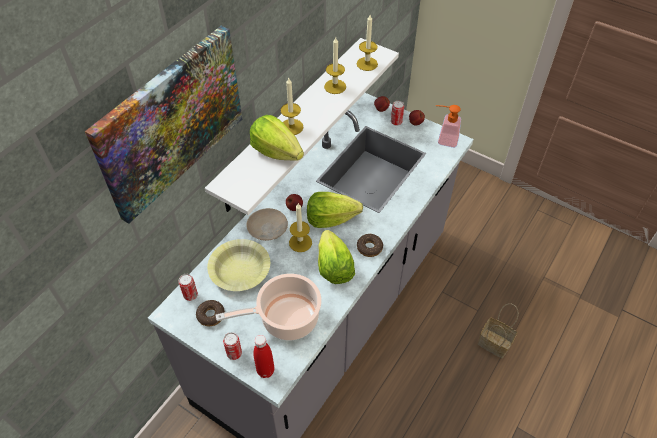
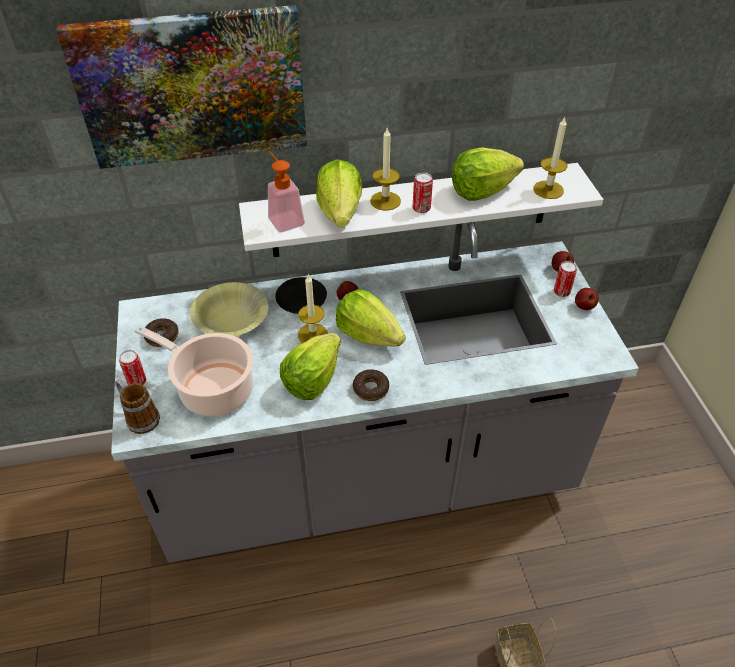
camera: 45 degrees right, 5 degrees down
can [178,274,198,301] -> can moved to [413,172,433,213]
beige plate [246,208,288,241] -> black plate [275,277,327,314]
red bottle [253,335,274,378] -> mug [115,378,160,434]
candle [324,37,346,94] -> lettuce [452,148,524,201]
soap dispenser [436,105,461,148] -> soap dispenser moved to [268,151,305,232]

